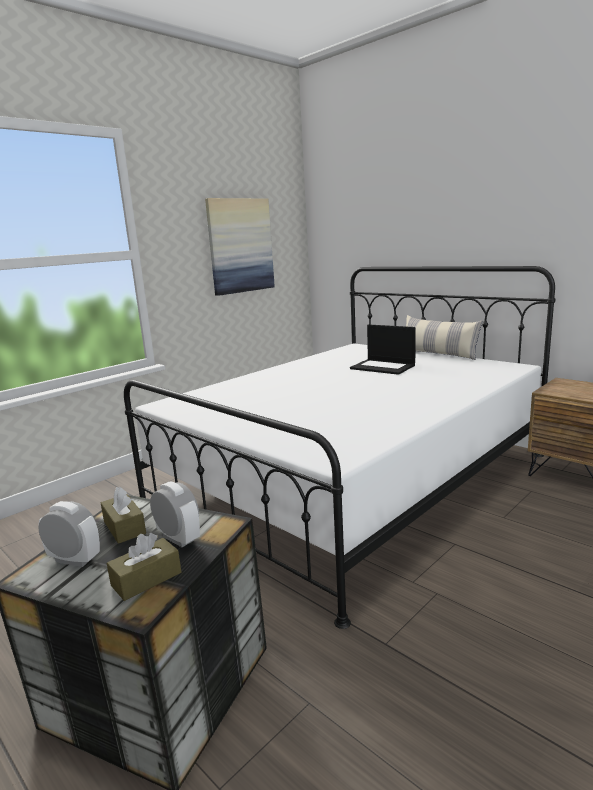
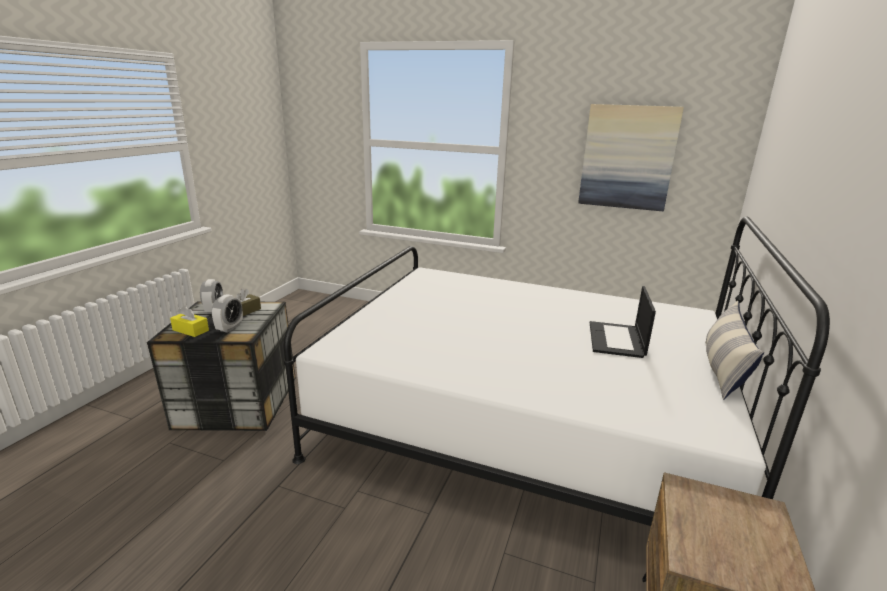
camera: 65 degrees right, 5 degrees up
brown tissue box [107,533,181,601] -> yellow tissue box [170,306,209,337]

